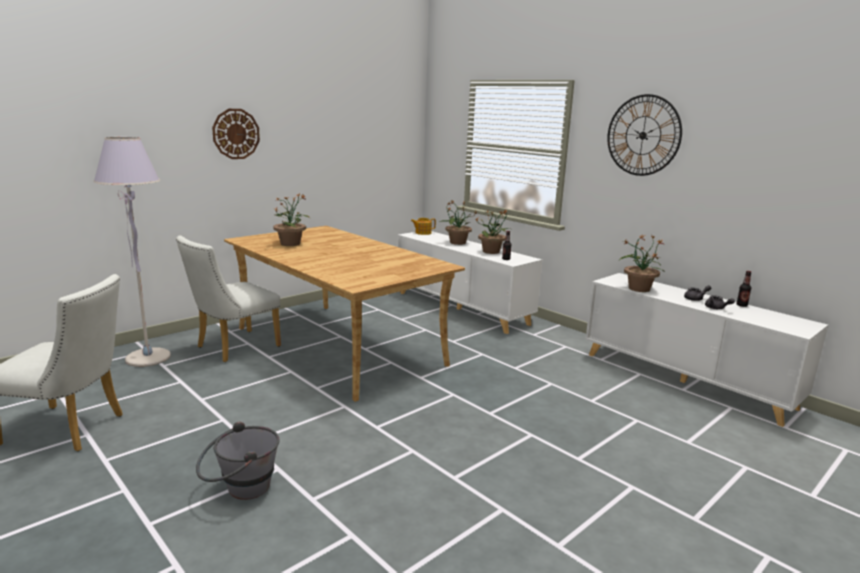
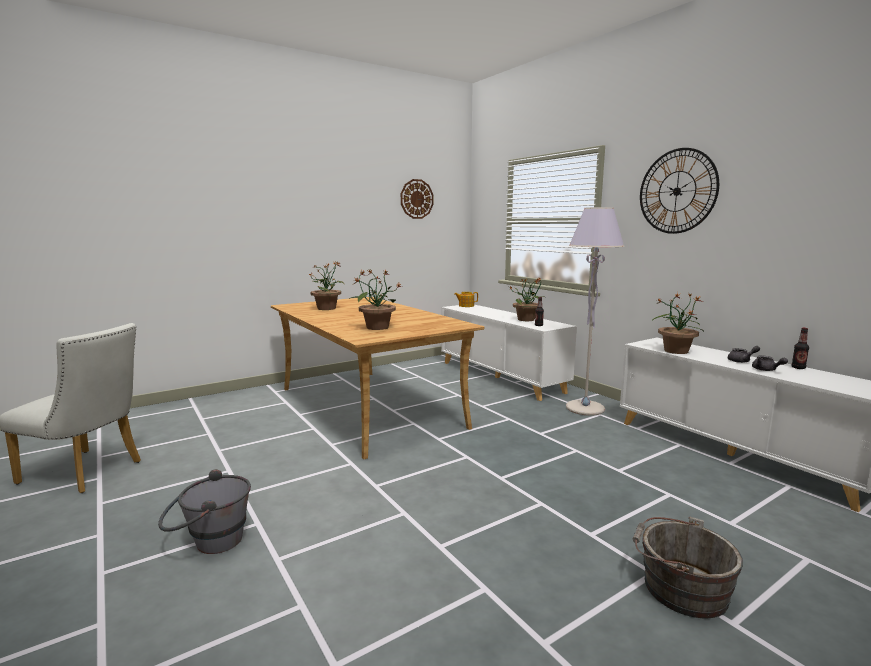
camera: 10 degrees right, 5 degrees down
grey floor lamp [93,137,171,367] -> grey floor lamp moved to [566,207,625,416]
white chair [176,236,281,362] -> none
wall clock [212,109,260,159] -> wall clock moved to [401,179,433,219]
potted plant [440,201,477,245] -> potted plant moved to [349,270,402,330]
none -> grey bucket [632,517,743,618]

